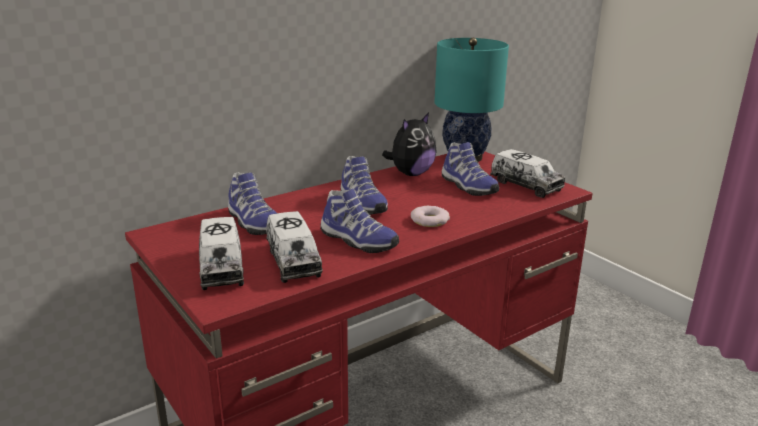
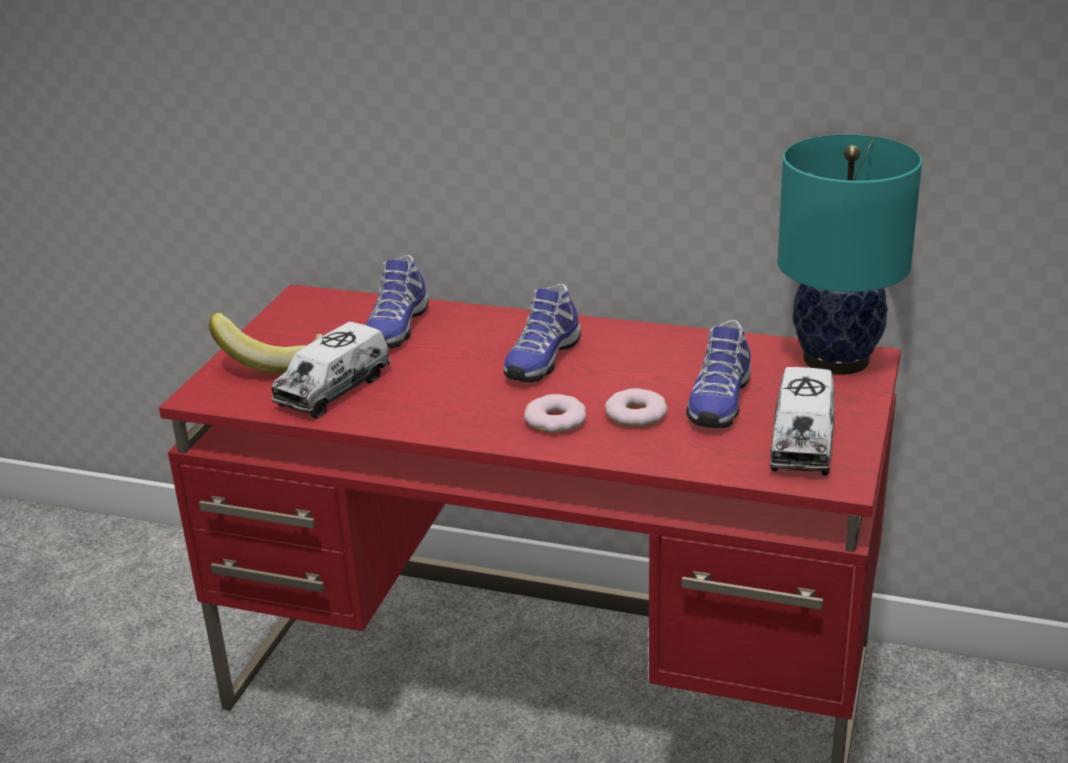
camera: 55 degrees right, 5 degrees up
toy truck [199,217,244,290] -> banana [209,313,323,374]
shoe [320,189,399,253] -> none
plush toy [382,112,437,176] -> none
none -> donut [605,388,667,427]

